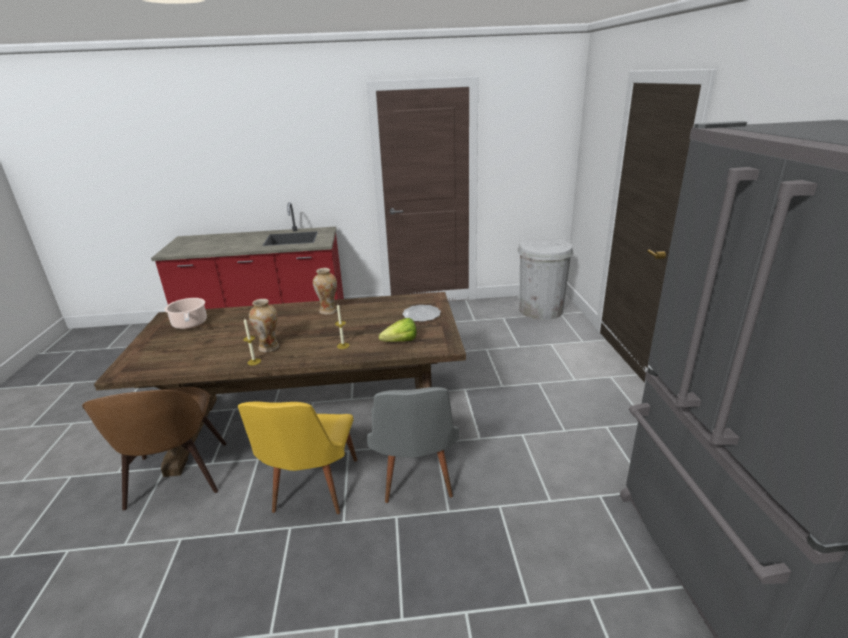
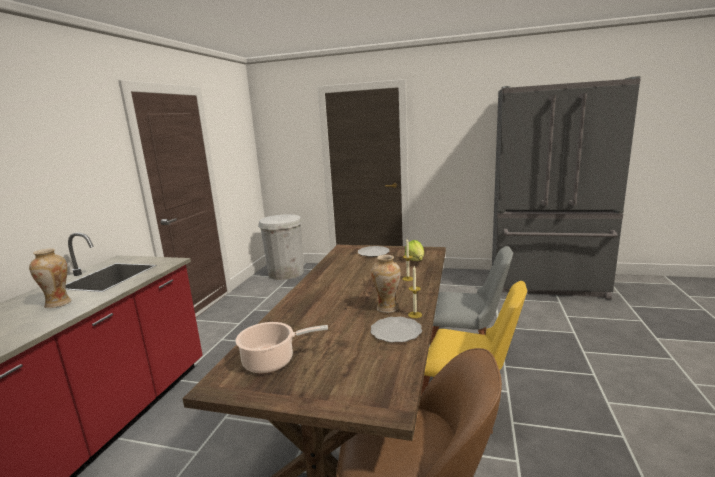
camera: 70 degrees left, 10 degrees down
vase [313,268,337,315] -> vase moved to [29,248,71,308]
none -> plate [370,317,422,343]

